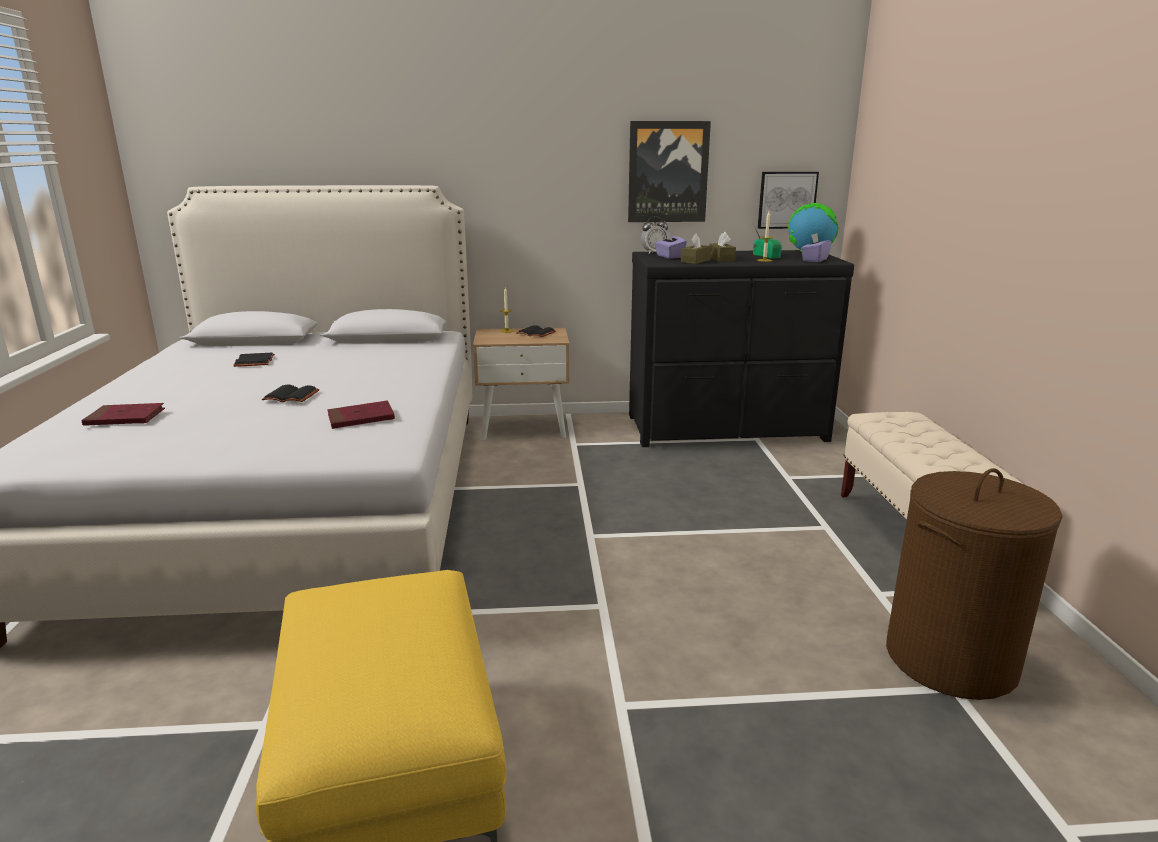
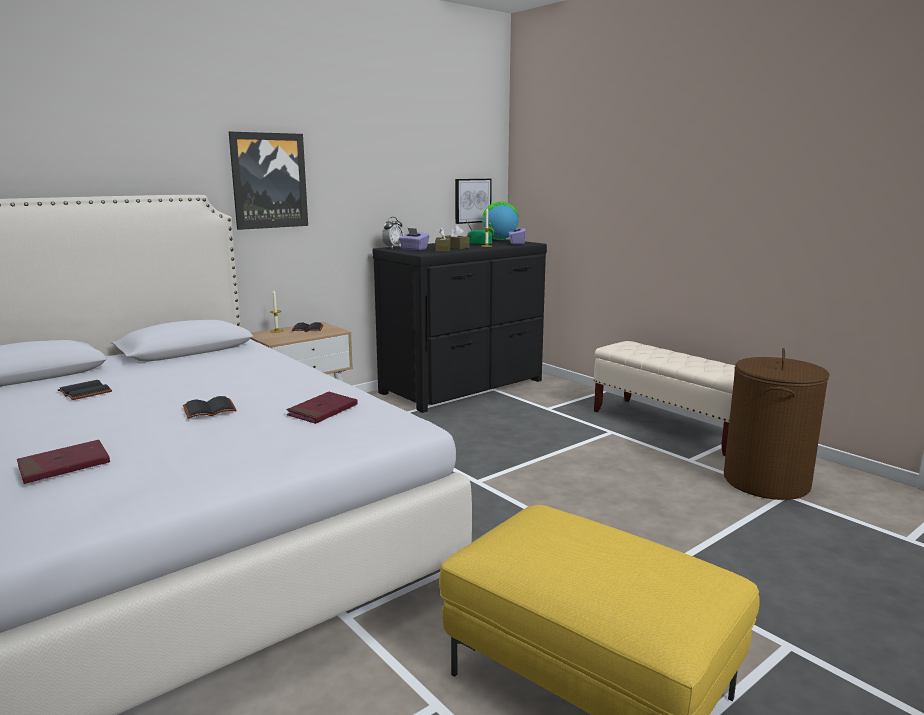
camera: 35 degrees left, 5 degrees down
picture [628,121,711,222] -> picture moved to [229,132,308,230]

